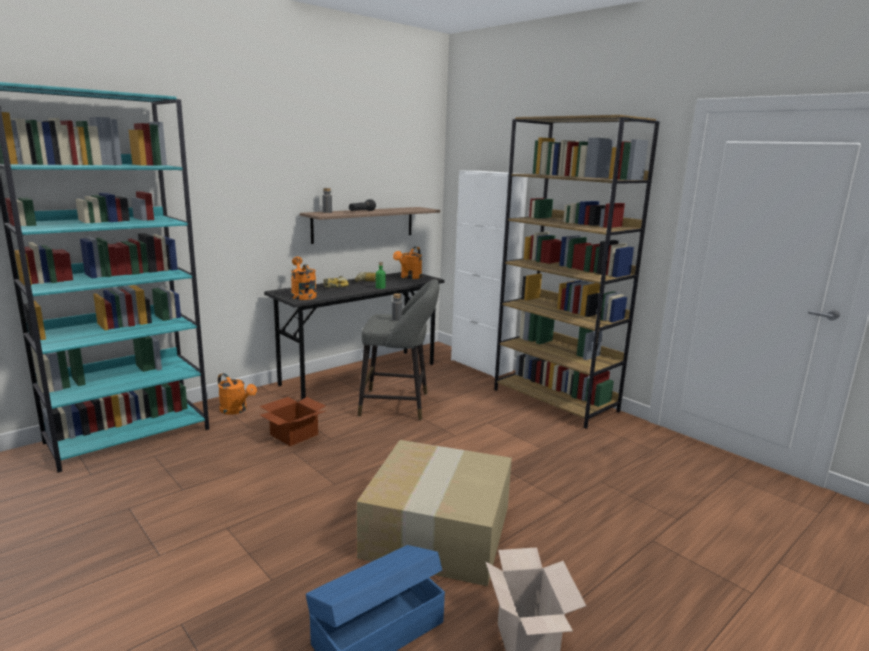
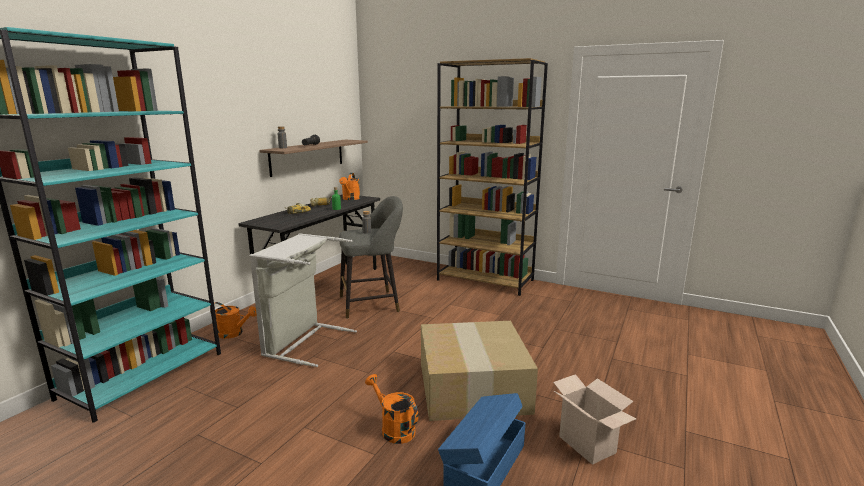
camera: 20 degrees left, 0 degrees up
cardboard box [260,397,326,446] -> grey laundry basket [250,233,357,367]
orange watering can [291,257,317,300] -> orange watering can moved to [365,374,418,444]
white cabinet [451,171,528,377] -> none

